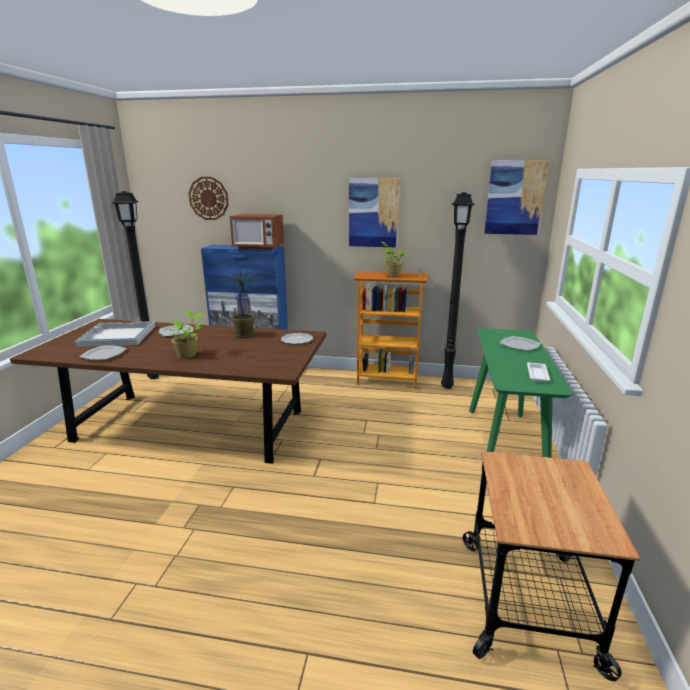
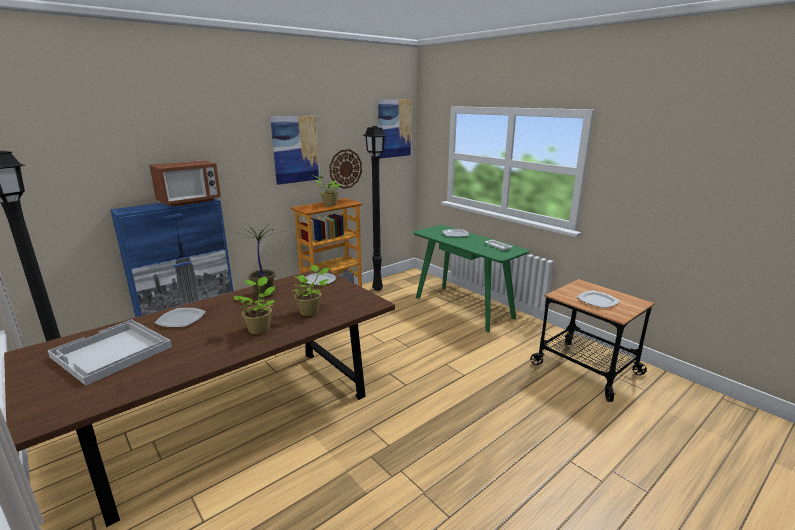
camera: 50 degrees left, 0 degrees up
plate [79,346,127,360] -> plate moved to [576,291,620,308]
wall clock [189,177,229,220] -> wall clock moved to [330,149,362,189]
none -> potted plant [292,265,329,316]

